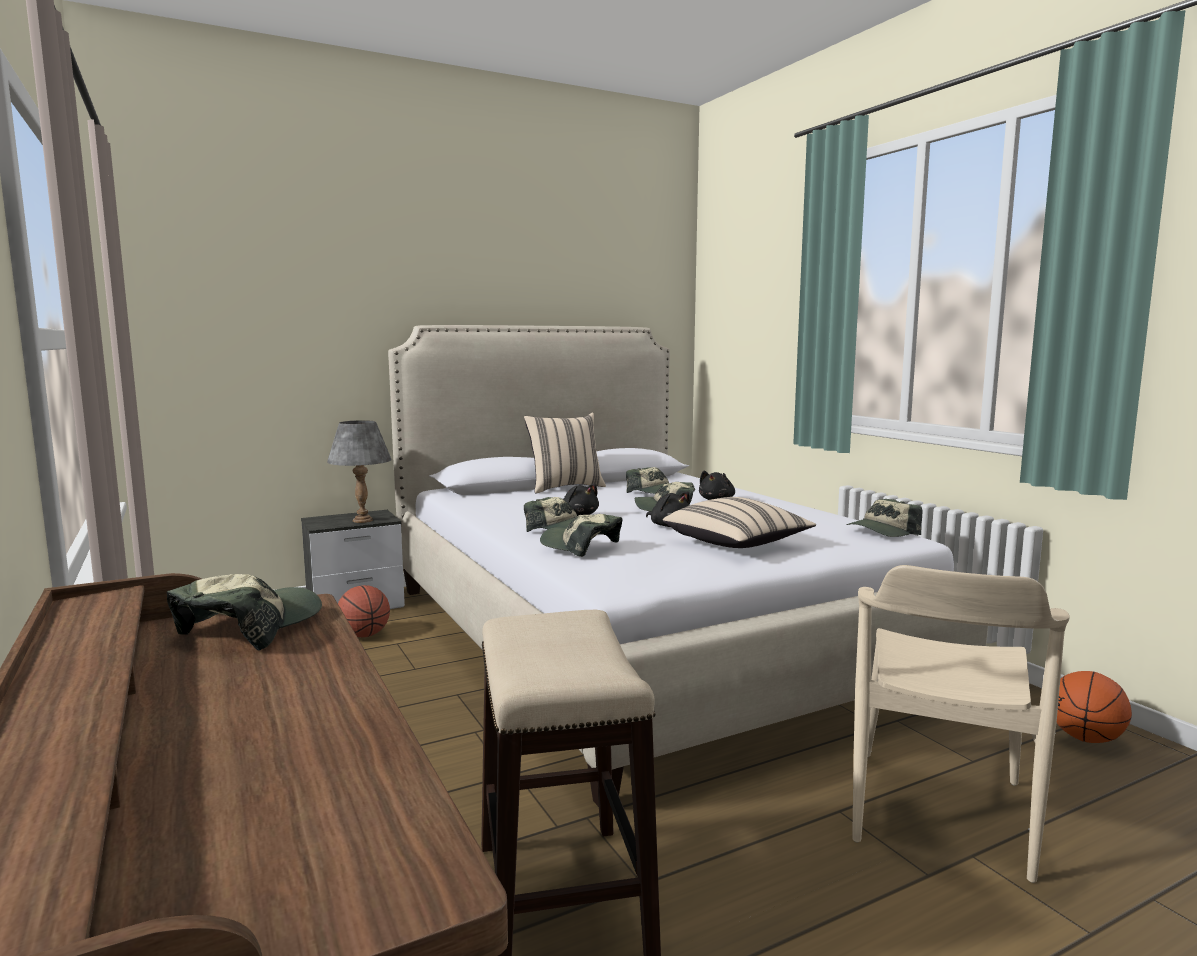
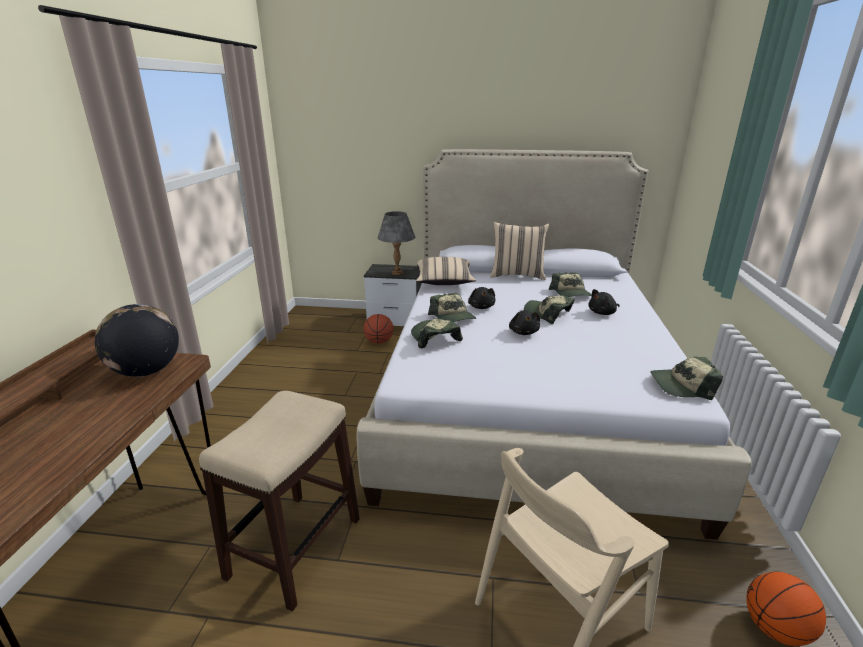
camera: 35 degrees right, 15 degrees up
cap [167,574,322,651] -> globe [95,304,179,377]
beige pillow [663,497,816,548] -> beige pillow moved to [416,257,476,285]

